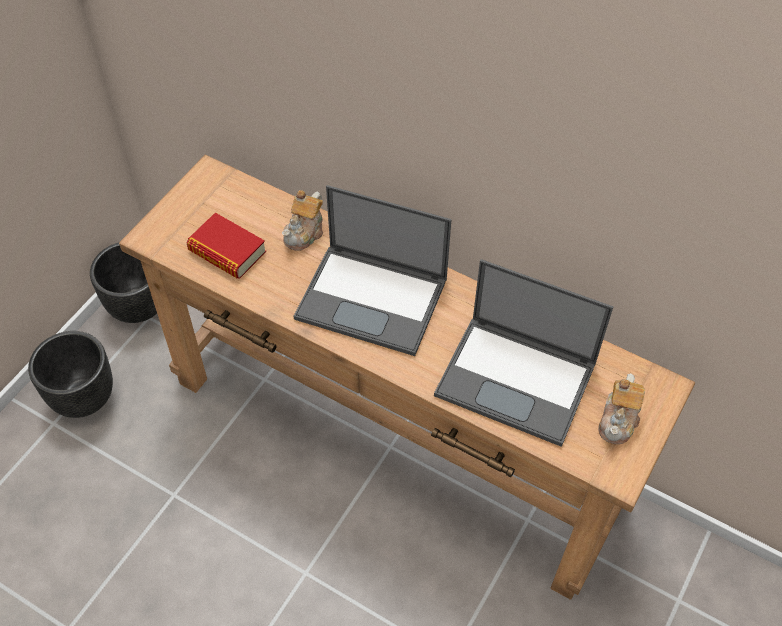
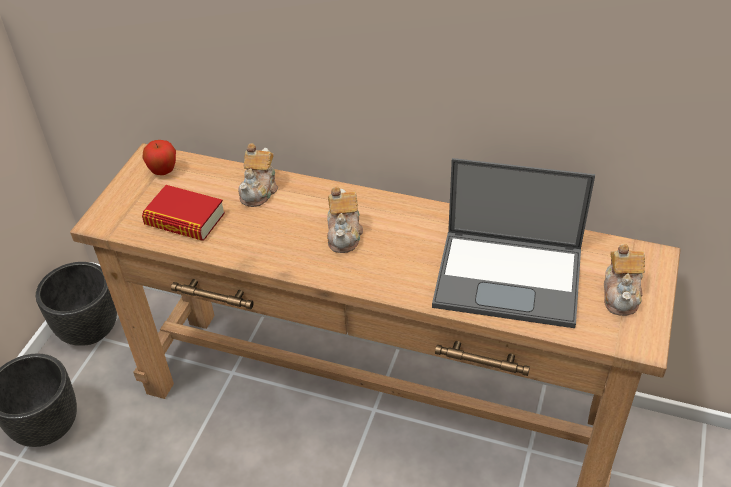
camera: 10 degrees left, 10 degrees down
laptop [294,185,452,356] -> teapot [327,186,363,253]
none -> apple [142,140,176,175]

